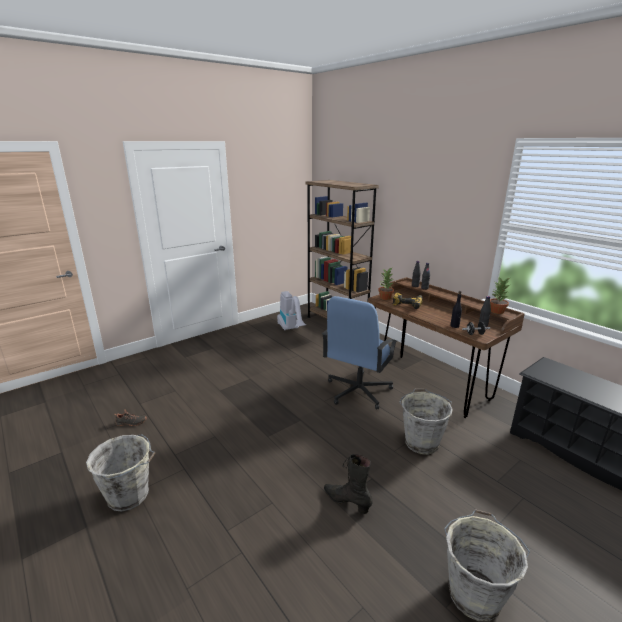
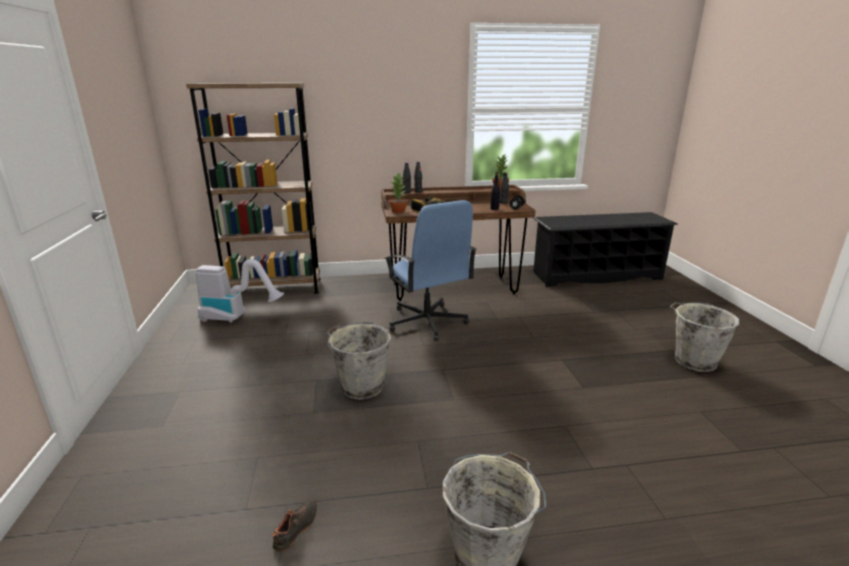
camera: 60 degrees left, 0 degrees up
black boot [324,454,373,514] -> none
grey bucket [399,389,453,455] -> grey bucket moved to [327,322,391,400]

